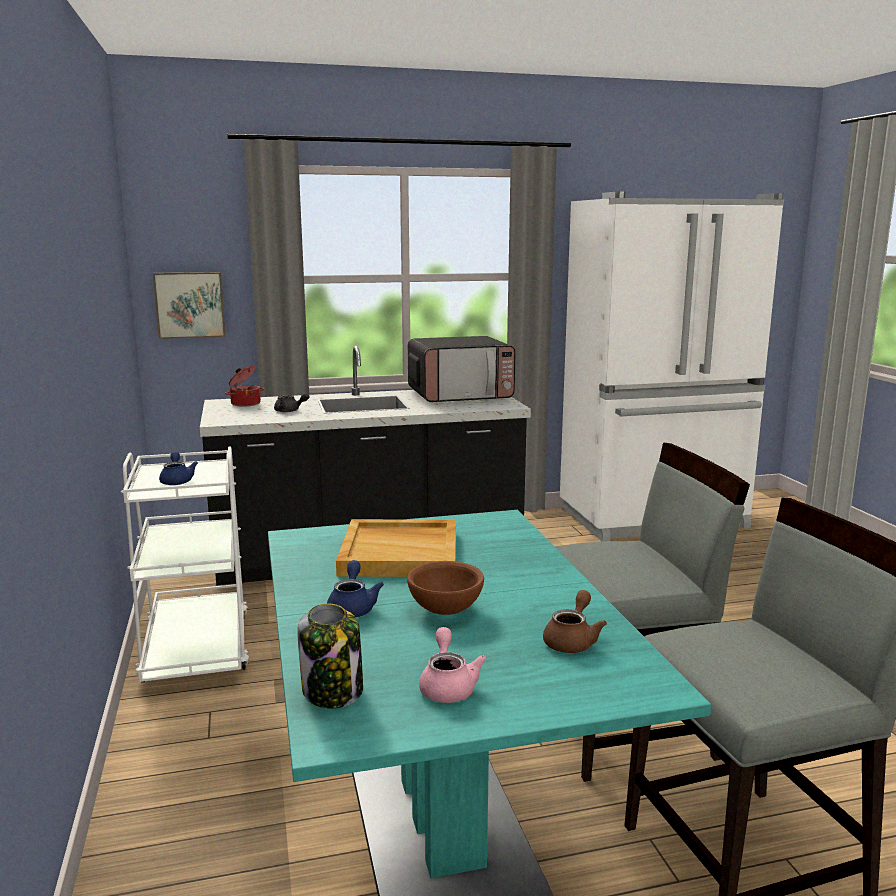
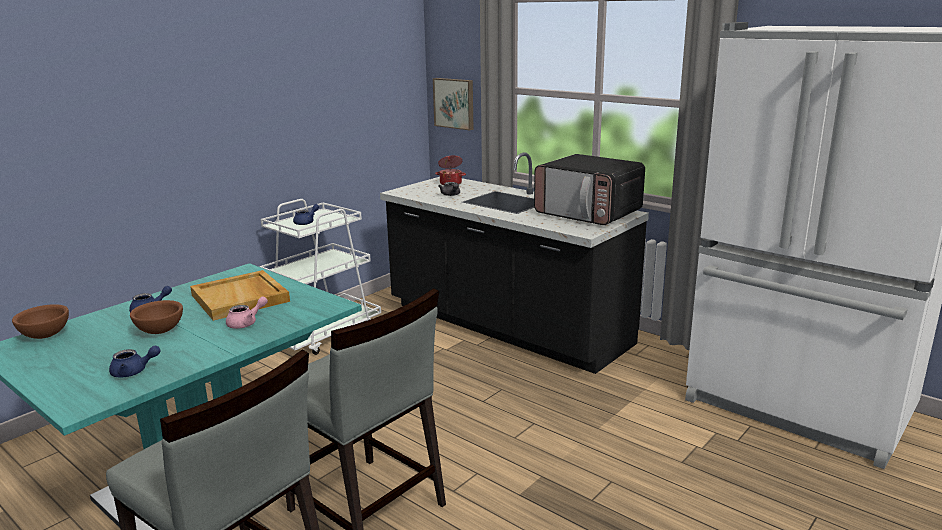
camera: 55 degrees right, 5 degrees up
jar [297,604,363,709] -> brown bowl [12,304,69,339]
pink teapot [419,627,487,703] -> pink teapot moved to [226,296,268,329]
brown teapot [543,590,607,653] -> blue teapot [109,346,160,377]

